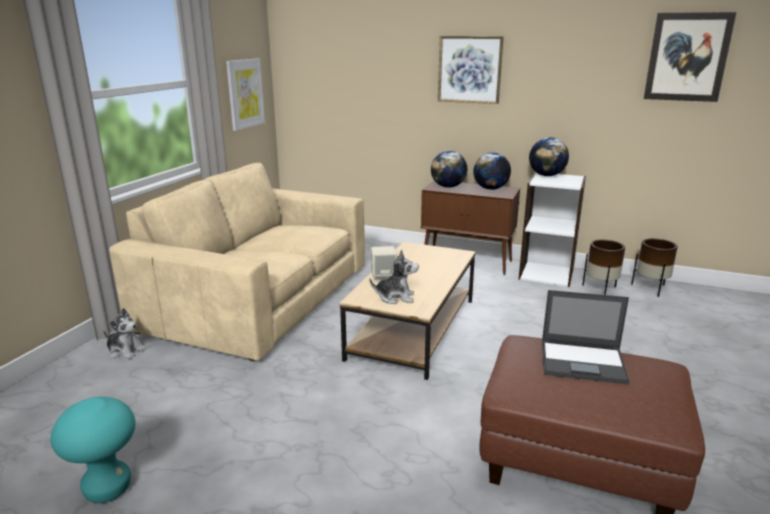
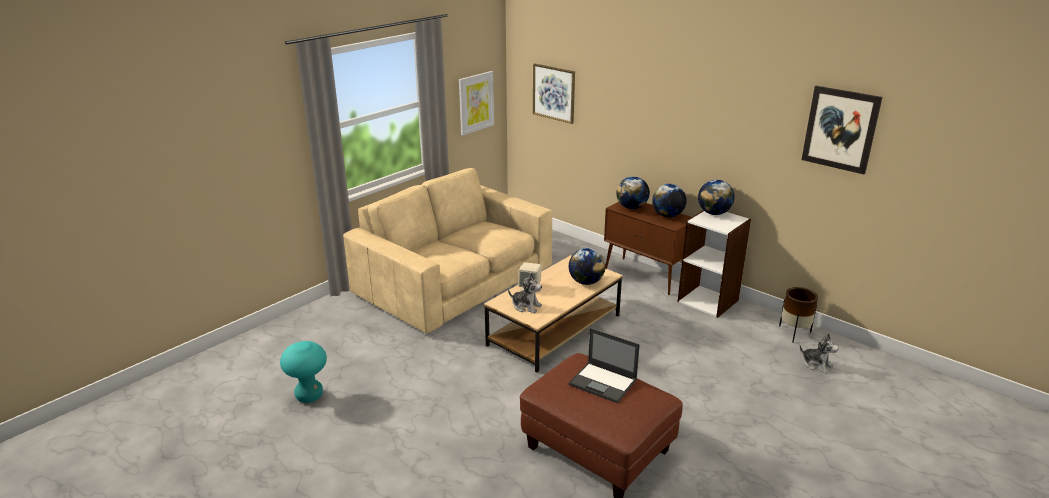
camera: 20 degrees right, 5 degrees up
plush toy [103,308,146,359] -> plush toy moved to [799,333,839,374]
picture [438,36,504,104] -> picture moved to [533,64,575,124]
brown planter [582,239,625,295] -> none
none -> globe [569,248,606,285]

